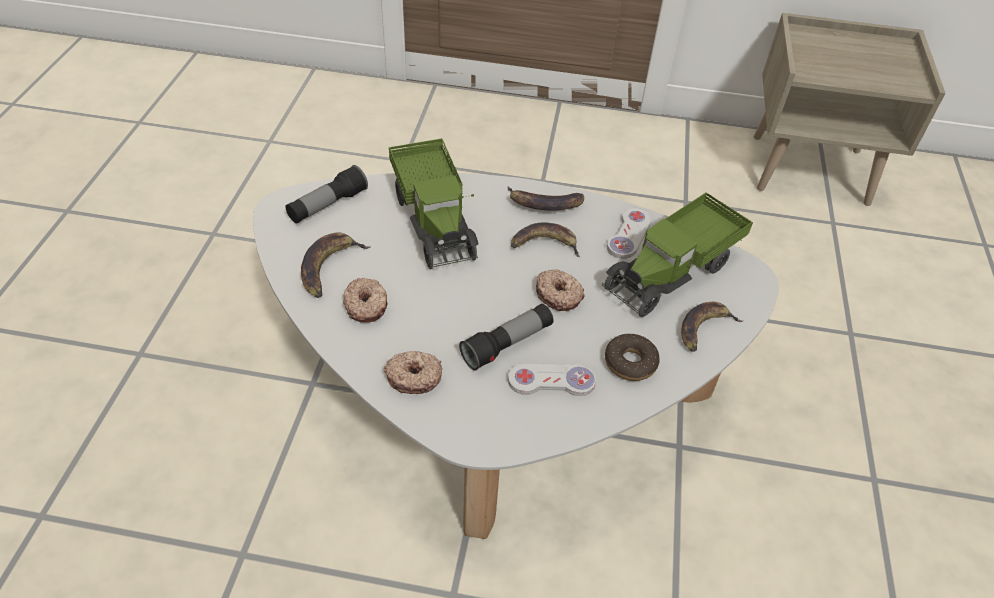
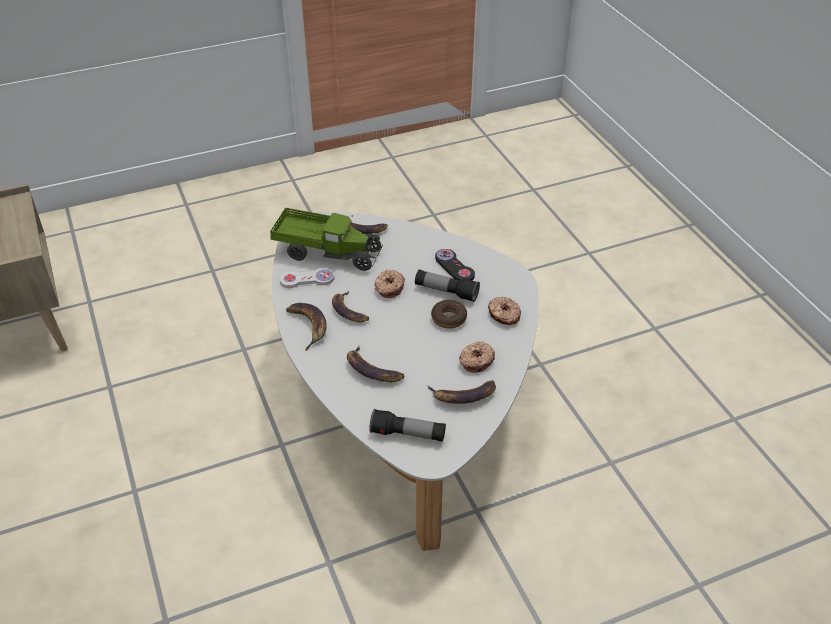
camera: 120 degrees left, 5 degrees down
toy truck [389,138,478,269] -> banana [347,346,405,382]
white game controller [508,363,596,396] -> black game controller [435,249,475,280]
donut [605,334,660,381] -> donut moved to [431,300,467,329]

